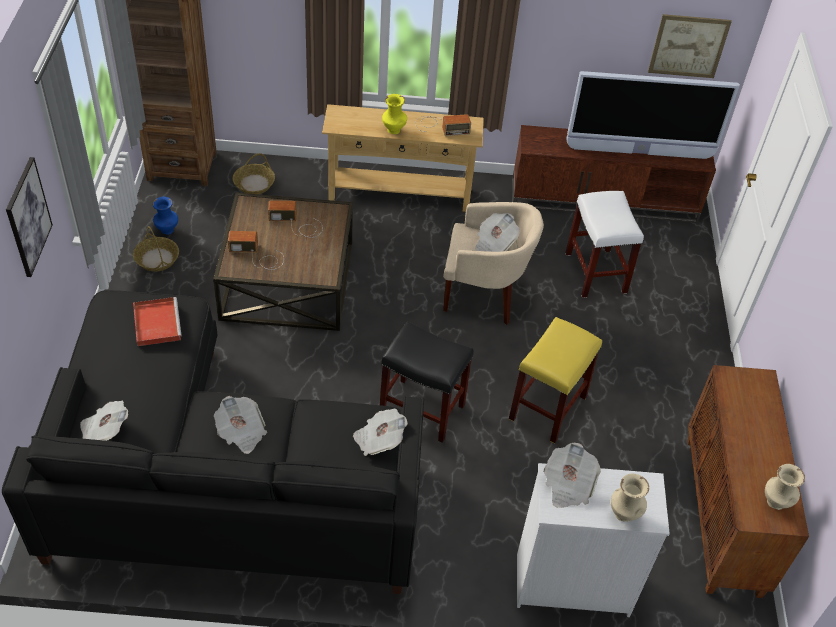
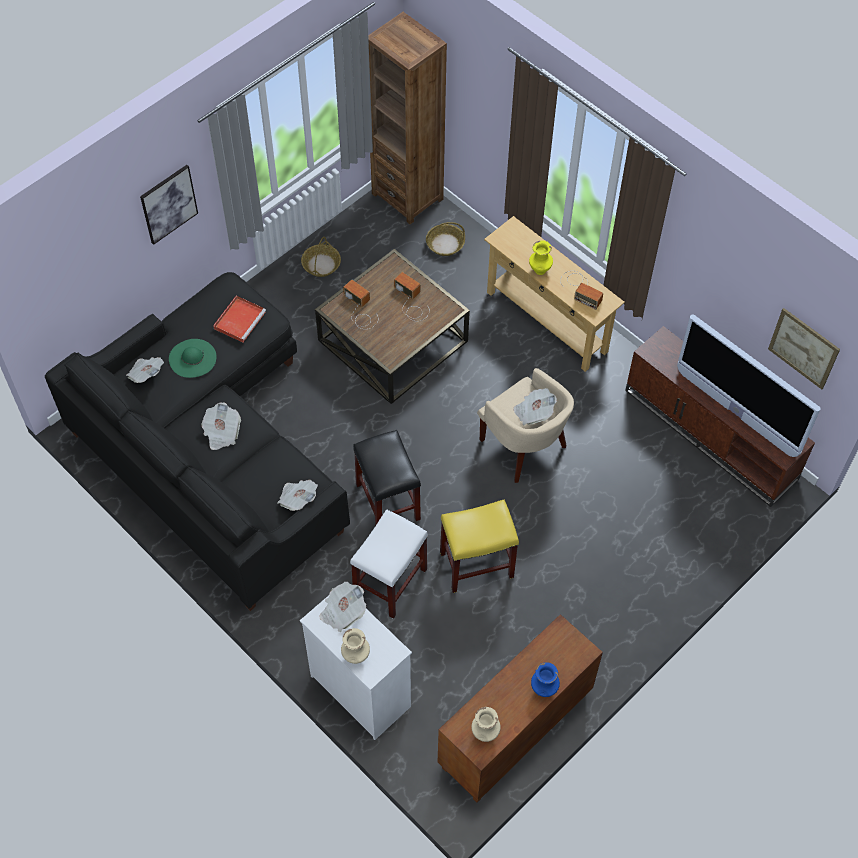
camera: 45 degrees right, 10 degrees up
blue vase [153,197,178,235] -> blue vase moved to [531,662,560,697]
white stool [565,191,644,298] -> white stool moved to [350,509,428,619]
none -> green hat [169,339,217,378]

